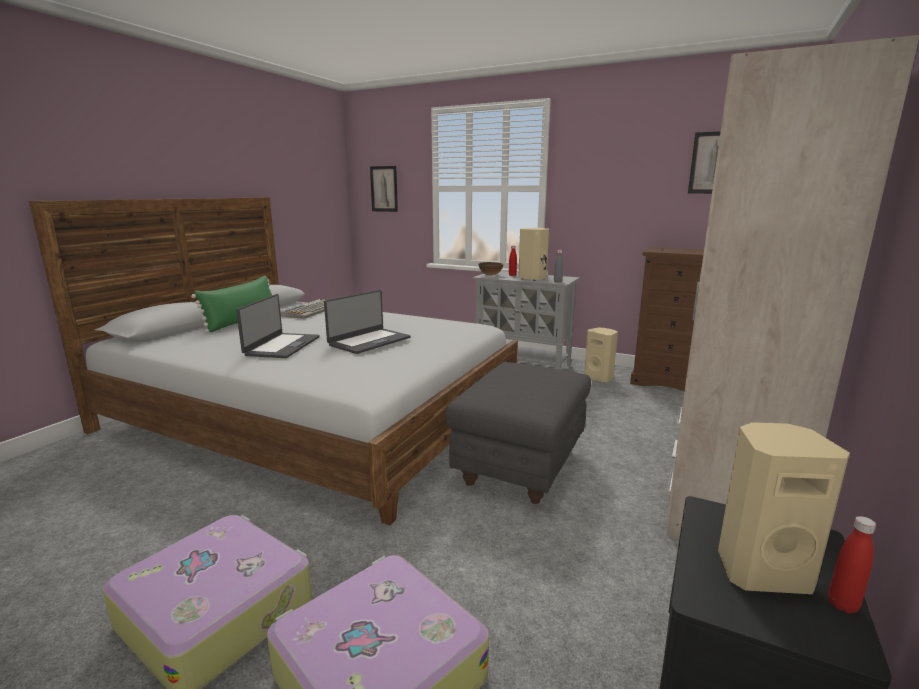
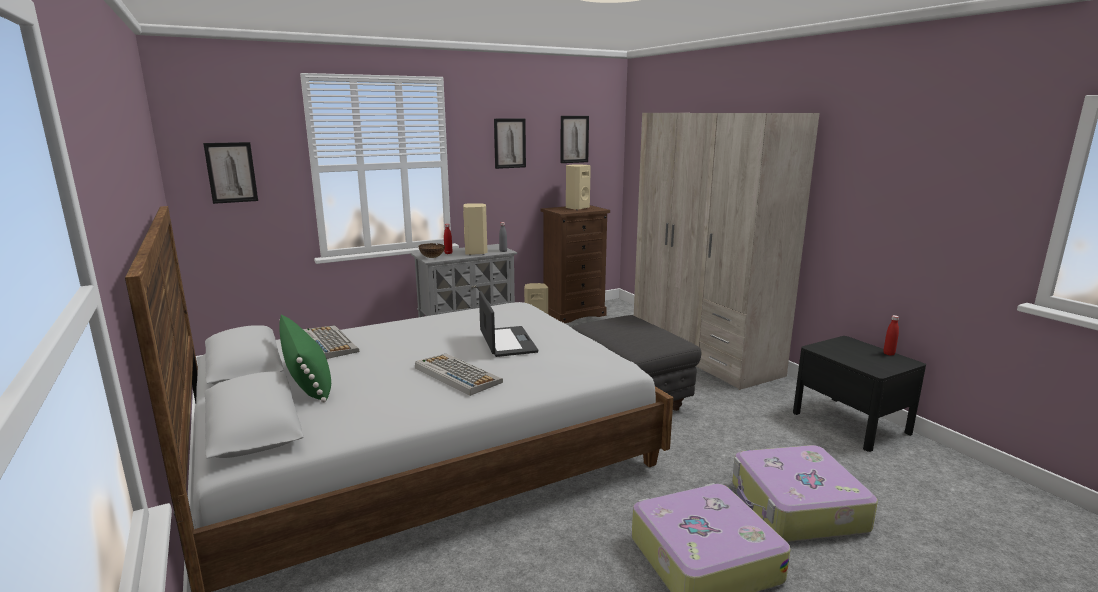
camera: 55 degrees left, 0 degrees up
laptop [236,294,320,358] -> keyboard [415,354,503,396]
beige speaker [718,422,850,594] -> beige speaker moved to [566,164,591,210]
none -> picture [494,118,526,169]

